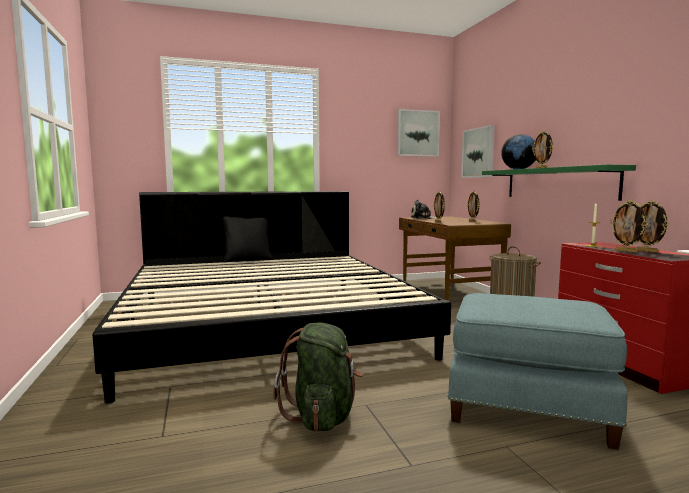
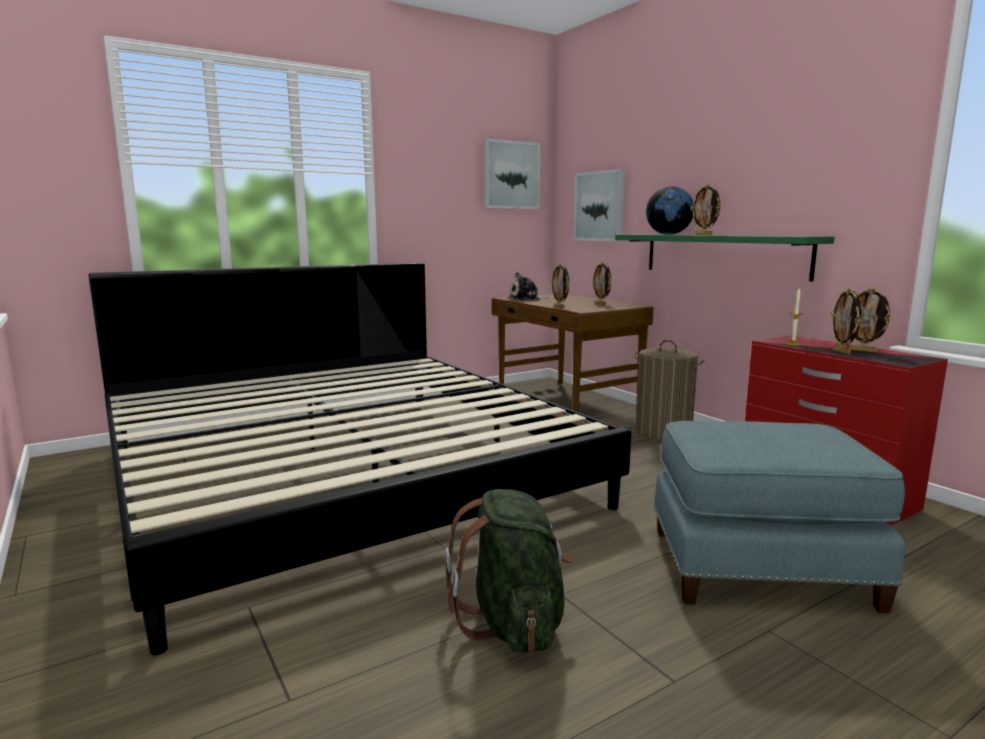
camera: 15 degrees left, 5 degrees up
black pillow [223,216,273,263] -> none
picture frame [610,200,648,253] -> picture frame turned 45 degrees clockwise [831,287,861,355]

